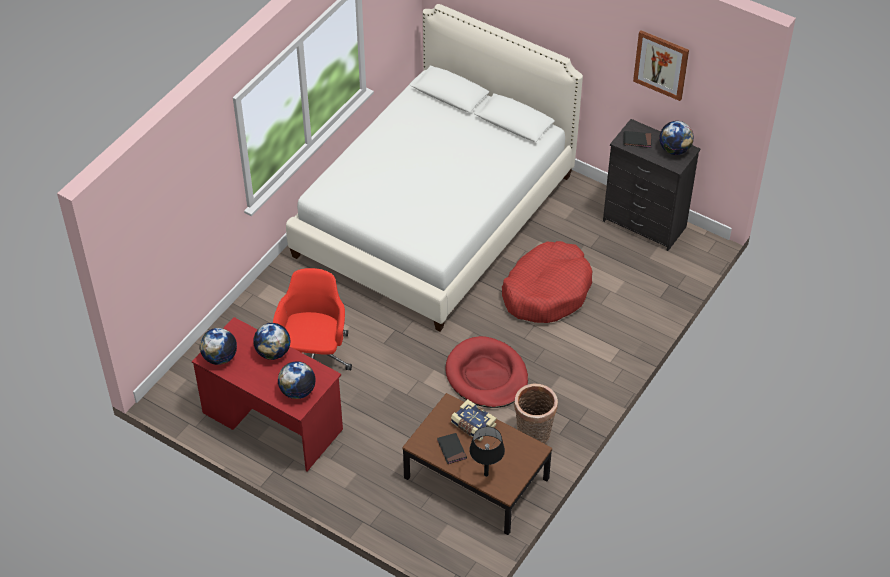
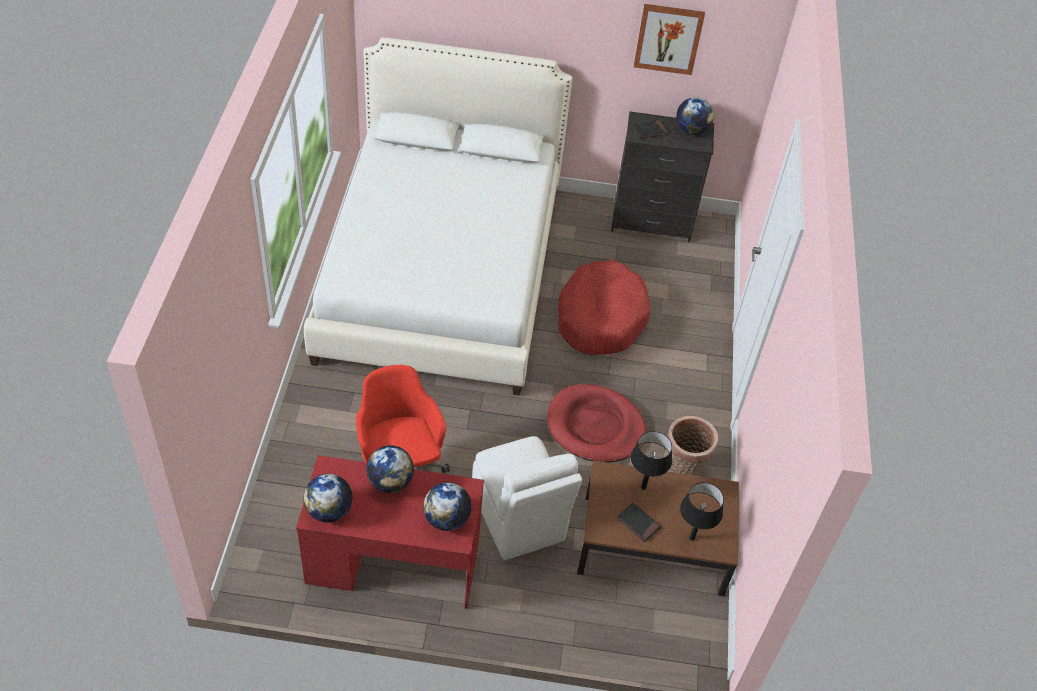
camera: 30 degrees left, 0 degrees up
book [451,399,497,441] -> black table lamp [631,431,672,490]
none -> white chair [472,436,582,560]

